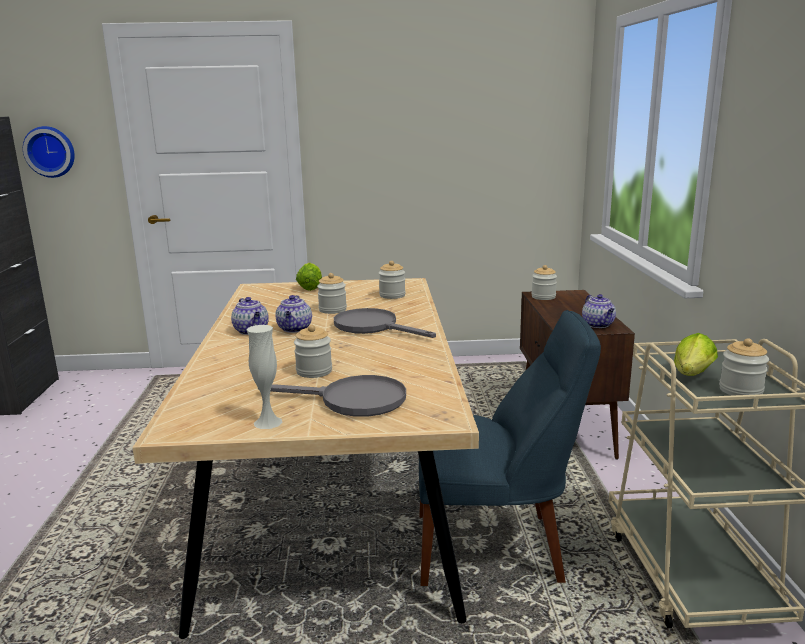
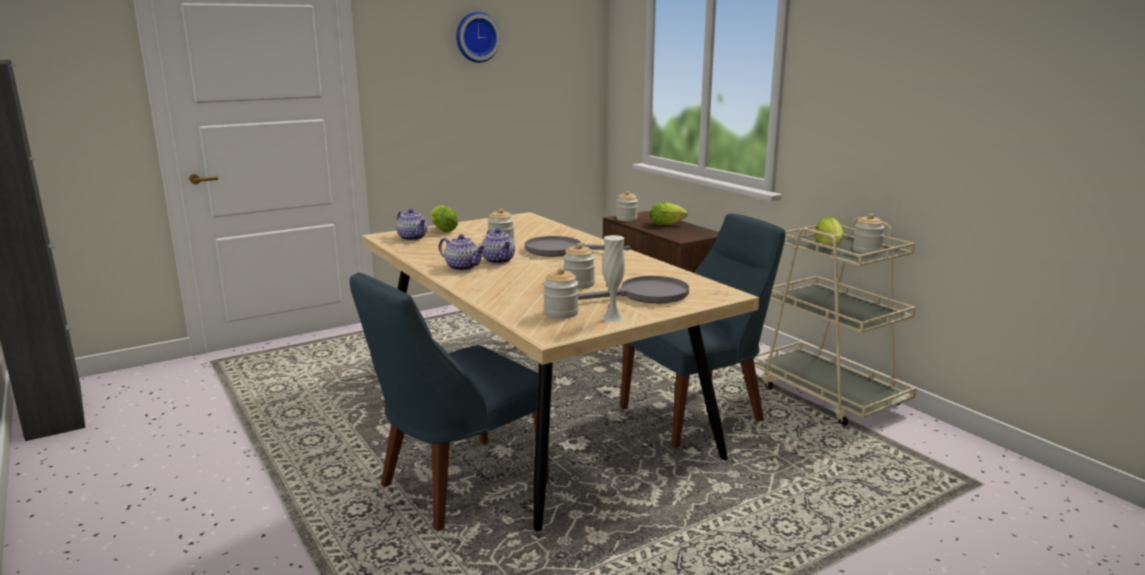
camera: 30 degrees left, 0 degrees up
wall clock [23,126,75,178] -> wall clock moved to [456,12,500,63]
jar [379,261,406,299] -> jar moved to [543,267,579,319]
teapot [582,294,616,328] -> teapot moved to [396,209,427,240]
none -> blue chair [350,272,549,532]
none -> lettuce [650,202,688,225]

